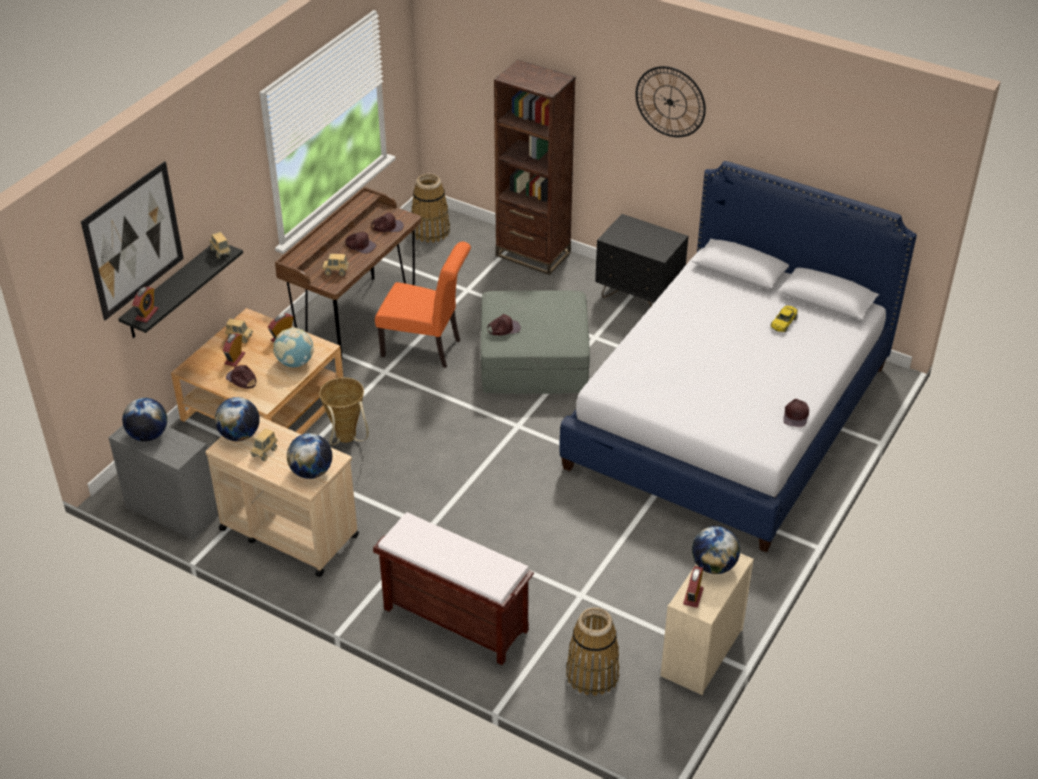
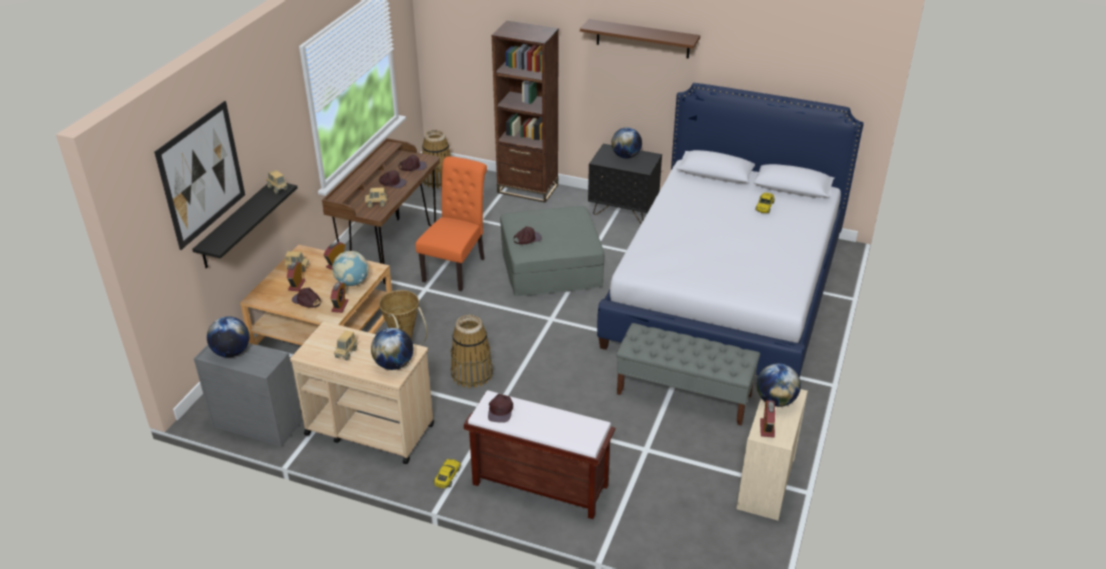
camera: 10 degrees left, 5 degrees down
alarm clock [132,287,158,323] -> alarm clock moved to [330,282,349,313]
globe [215,397,260,441] -> globe moved to [611,127,642,159]
orange chair [375,242,471,368] -> orange chair turned 75 degrees counterclockwise [415,156,487,291]
basket [566,607,620,696] -> basket moved to [451,315,493,388]
wall clock [635,66,706,137] -> brown shelf [580,19,700,59]
brown cap [783,399,809,427] -> brown cap moved to [488,394,513,423]
none -> yellow toy car [434,459,461,488]
none -> grey bench [616,323,760,426]

